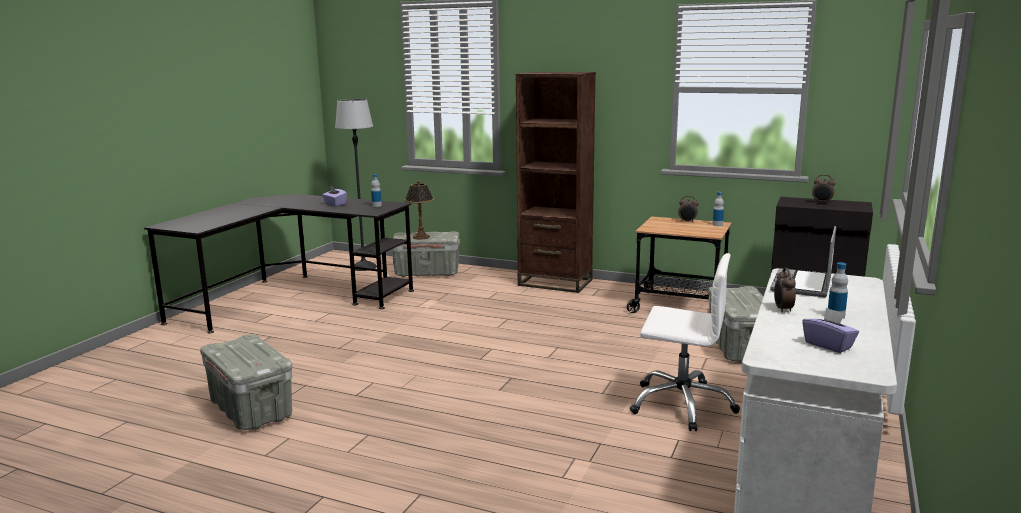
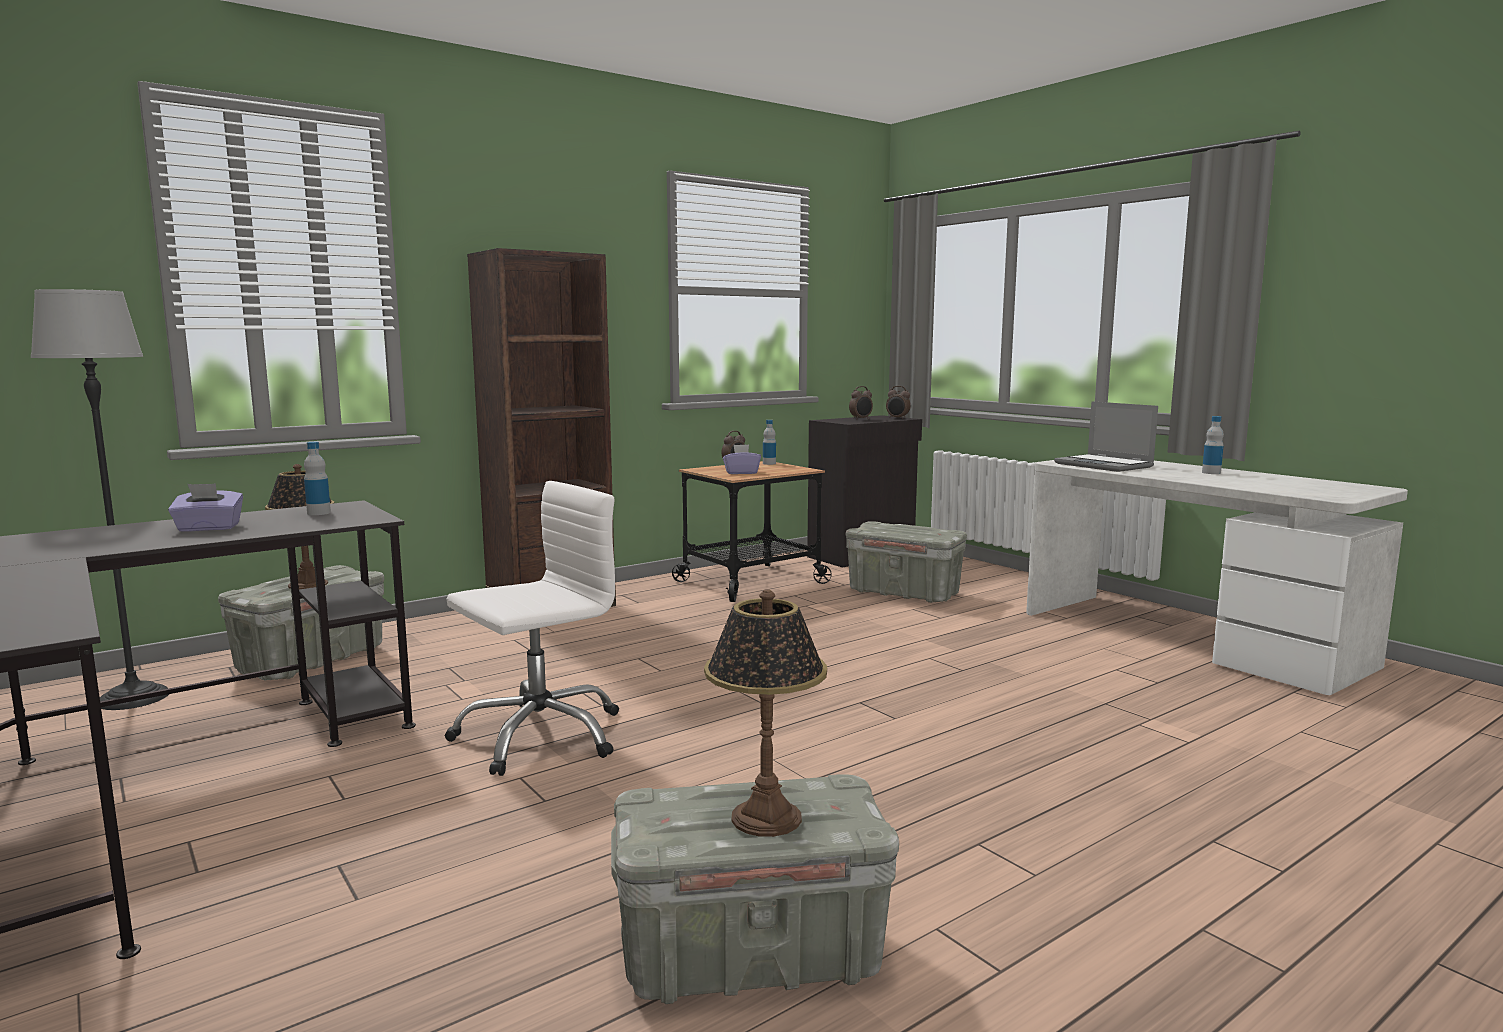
camera: 60 degrees left, 5 degrees down
white office chair [630,253,740,431] -> white office chair moved to [445,481,619,776]
alarm clock [774,268,796,313] -> alarm clock moved to [886,386,911,419]
purple tissue box [802,308,859,353] -> purple tissue box moved to [723,444,761,474]
none -> table lamp [704,589,827,837]

